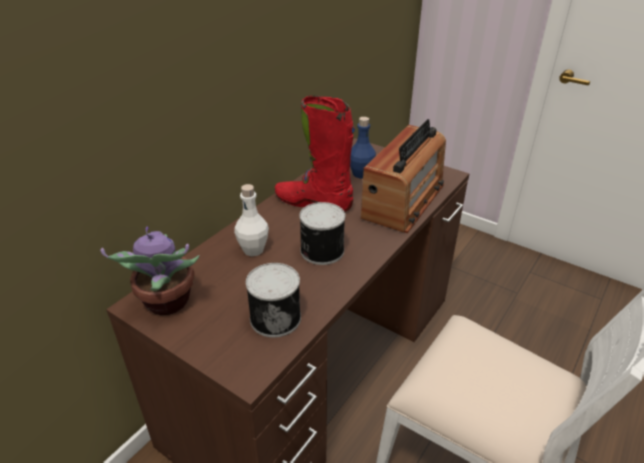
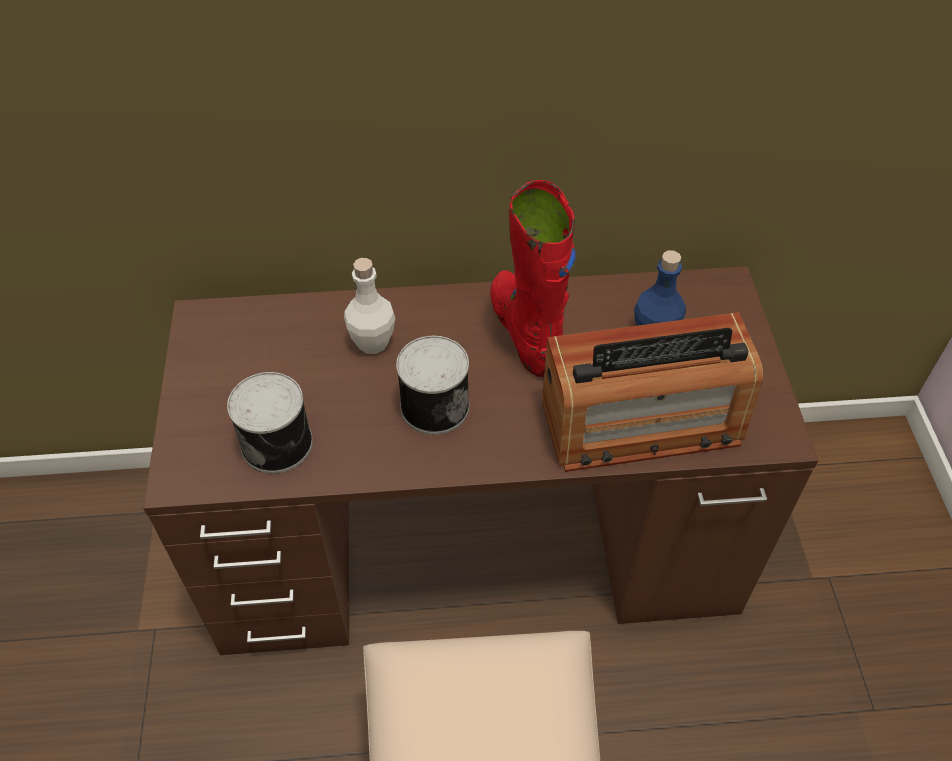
camera: 50 degrees right, 15 degrees up
potted plant [100,227,200,315] -> none

